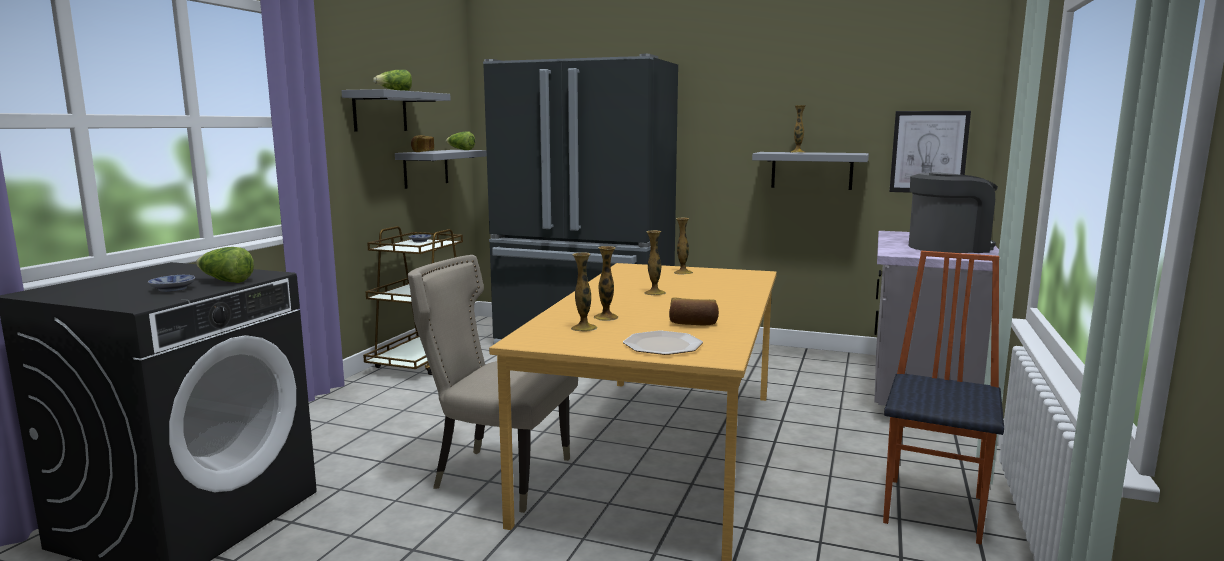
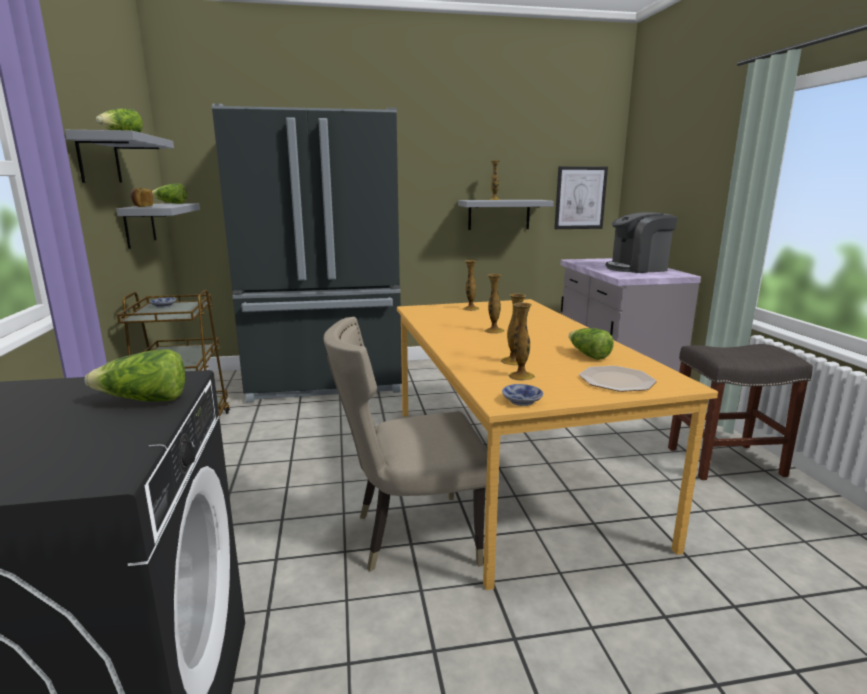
camera: 30 degrees left, 5 degrees up
bowl [148,275,195,292] -> bowl moved to [502,384,543,406]
bread [669,297,719,325] -> lettuce [569,328,614,360]
chair [883,251,1004,544] -> grey stool [668,344,813,480]
coffee machine [909,172,998,253] -> coffee machine turned 150 degrees counterclockwise [606,212,678,273]

